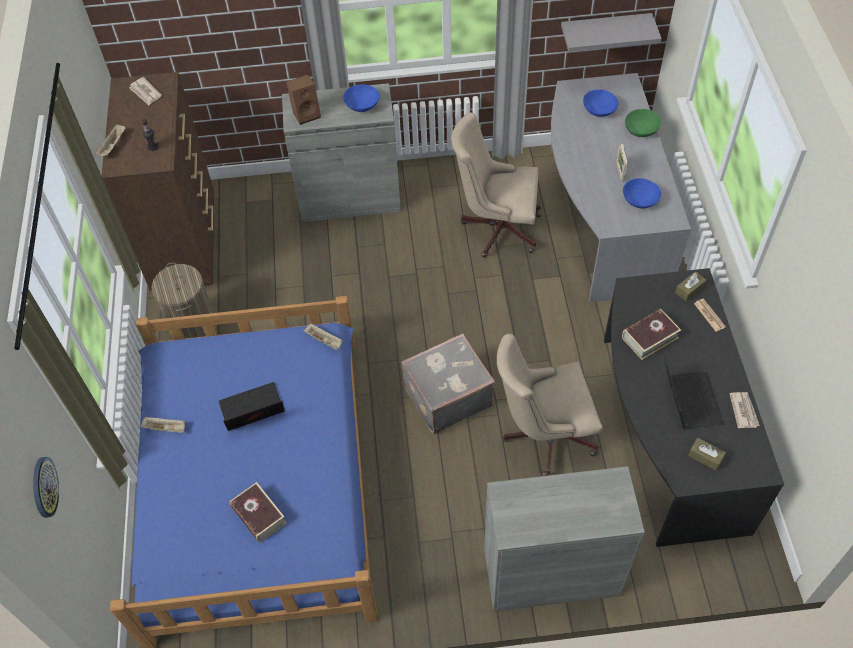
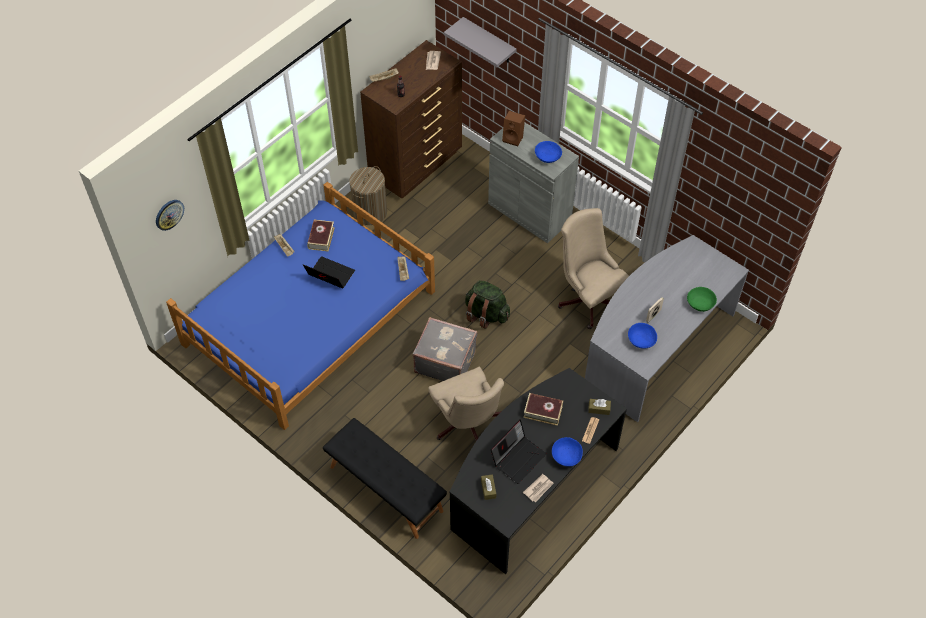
camera: 45 degrees right, 0 degrees up
book [229,482,287,543] -> book moved to [307,220,335,252]
grey cabinet [484,466,645,611] -> black bench [323,418,447,539]
beige office chair [497,334,603,476] -> beige office chair turned 150 degrees counterclockwise [428,367,504,441]
grey shelf [561,13,662,52] -> grey shelf moved to [444,17,517,67]
blue bowl [583,89,619,117] -> blue bowl moved to [552,437,583,467]
none -> green backpack [465,280,510,329]

